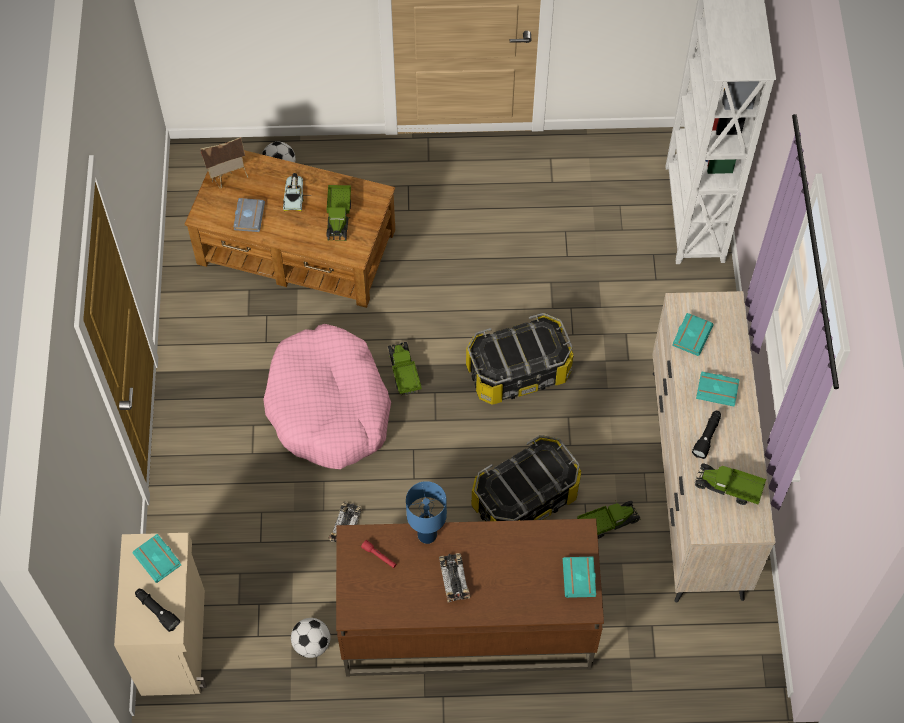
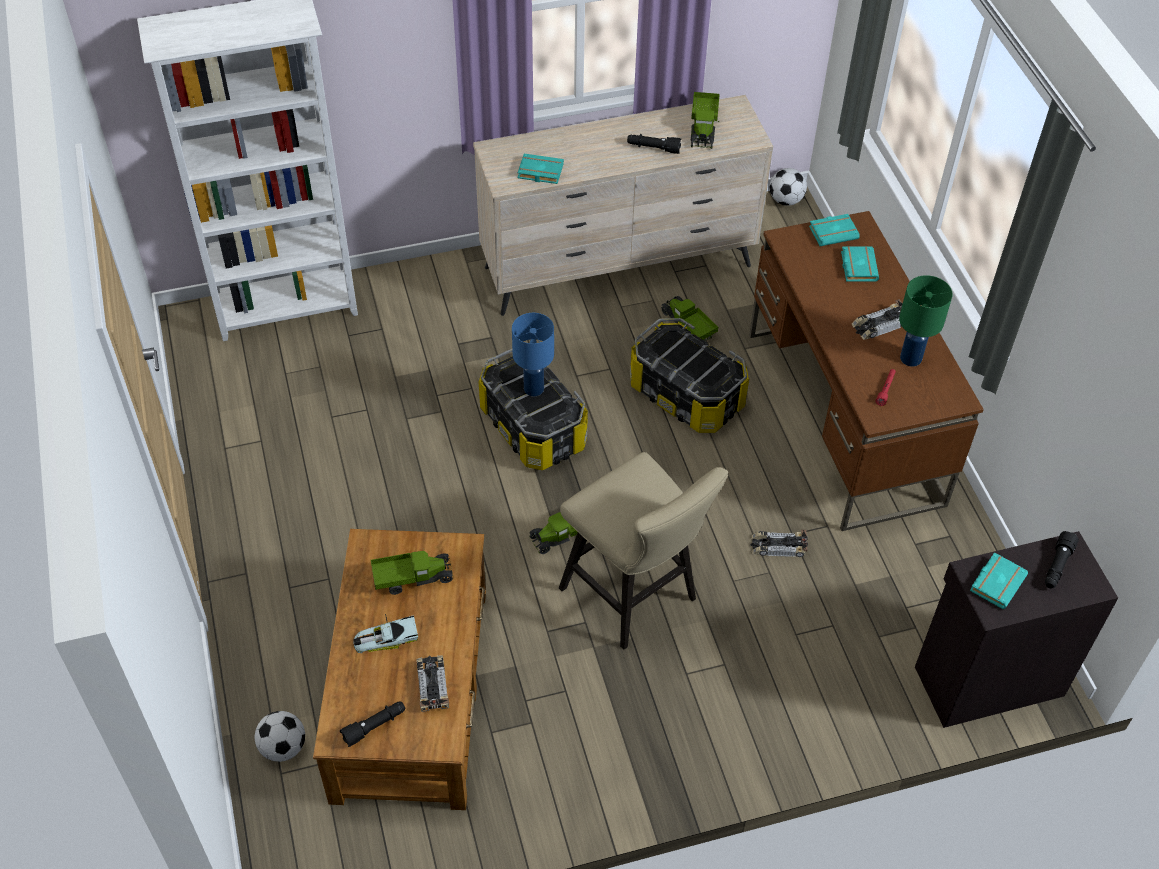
camera: 105 degrees left, 10 degrees down
beige cabinet [114,533,207,696] -> black cabinet [915,531,1118,728]
toy house [200,137,248,188] -> black flashlight [340,702,405,747]
grey book [233,198,265,232] -> toy car [416,655,449,712]
pink dog bed [263,324,391,469] -> beige stool [559,452,728,650]
football [291,618,331,658] -> football moved to [769,168,807,206]
blue table lamp [406,481,447,544] -> blue table lamp moved to [512,313,554,396]
turquoise book [696,371,740,407] -> turquoise book moved to [841,246,879,282]
none -> green table lamp [899,275,953,367]

